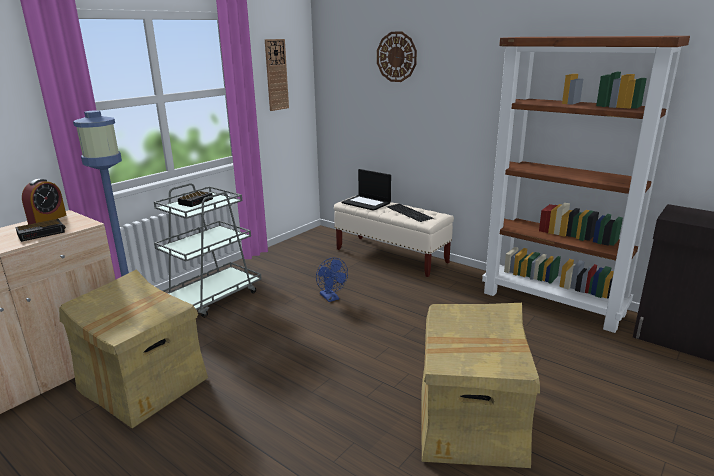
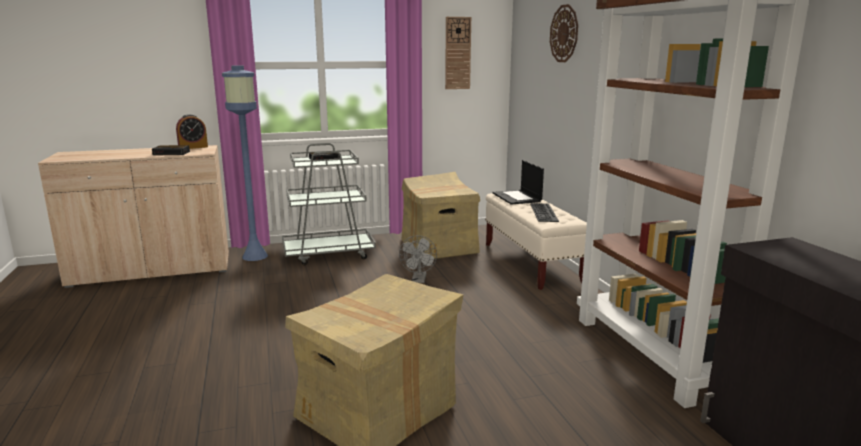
camera: 35 degrees right, 5 degrees down
cardboard box [59,270,208,428] -> cardboard box moved to [402,172,480,259]
blue fan [316,258,348,302] -> grey fan [399,235,437,283]

